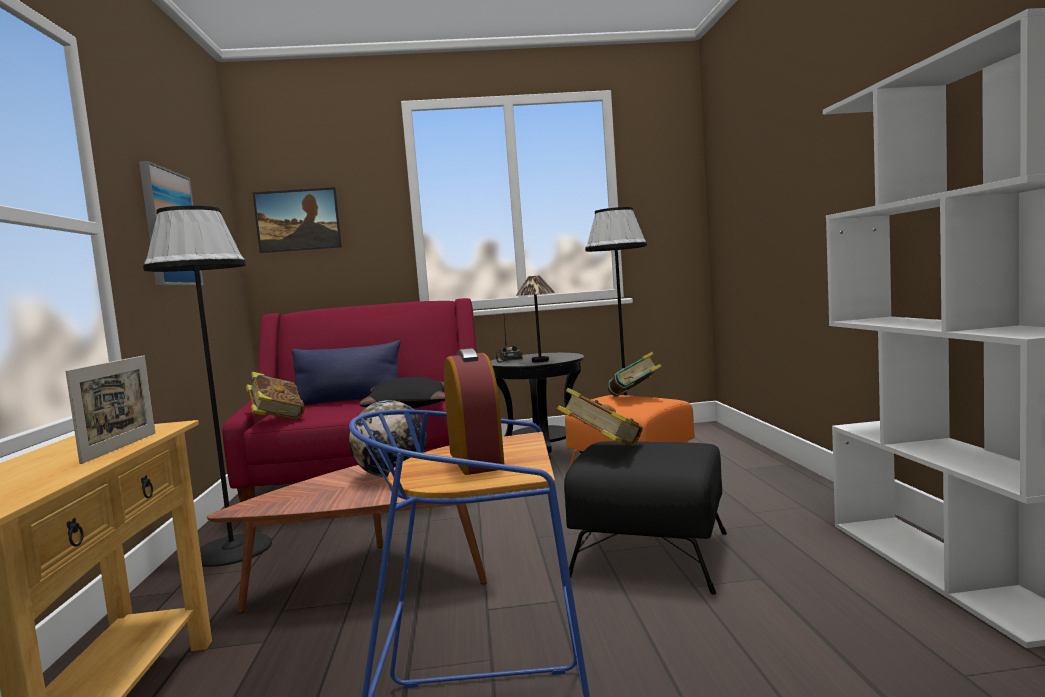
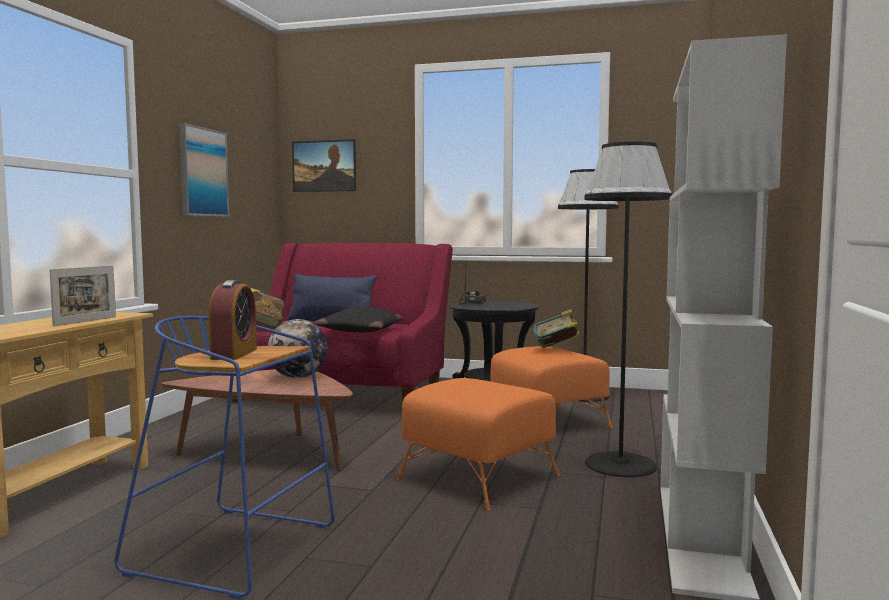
camera: 20 degrees right, 0 degrees up
black floor lamp [143,206,272,567] -> black floor lamp moved to [584,141,672,477]
table lamp [516,276,555,362] -> none
book [557,388,643,446] -> none
black ottoman [564,441,727,594] -> orange ottoman [397,378,560,510]

